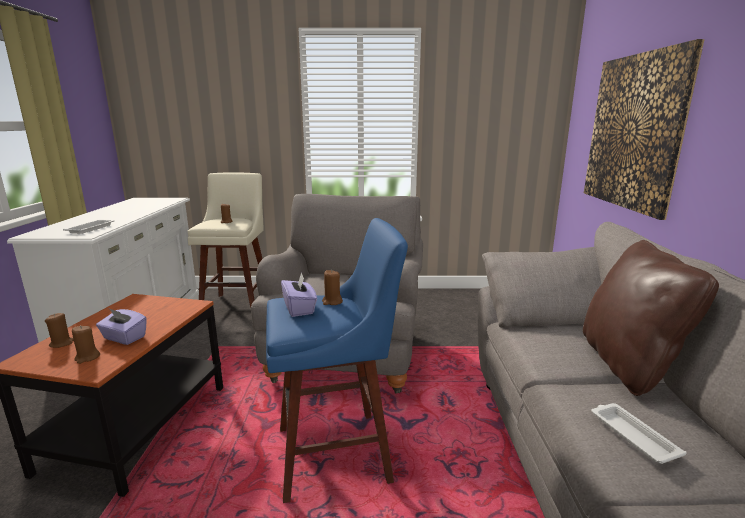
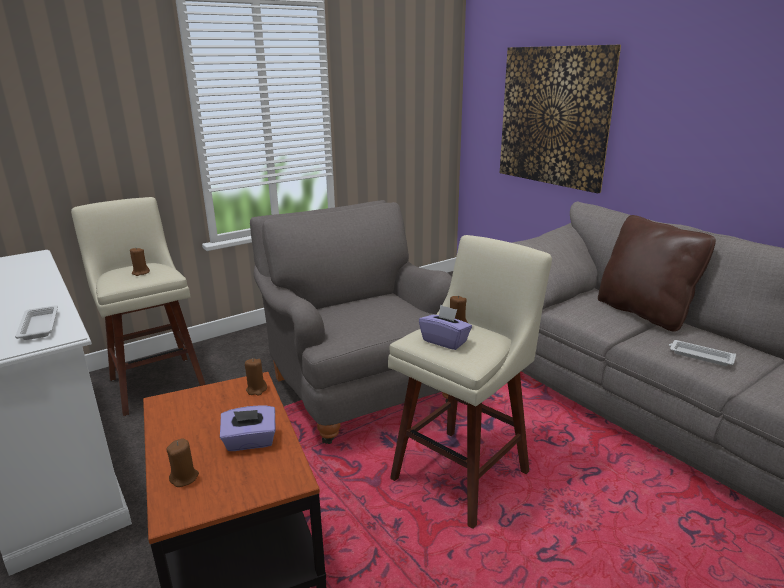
camera: 35 degrees left, 5 degrees up
brown candle [72,325,100,364] -> brown candle moved to [245,358,267,395]
blue stool [266,218,408,503] -> beige stool [388,235,552,529]

